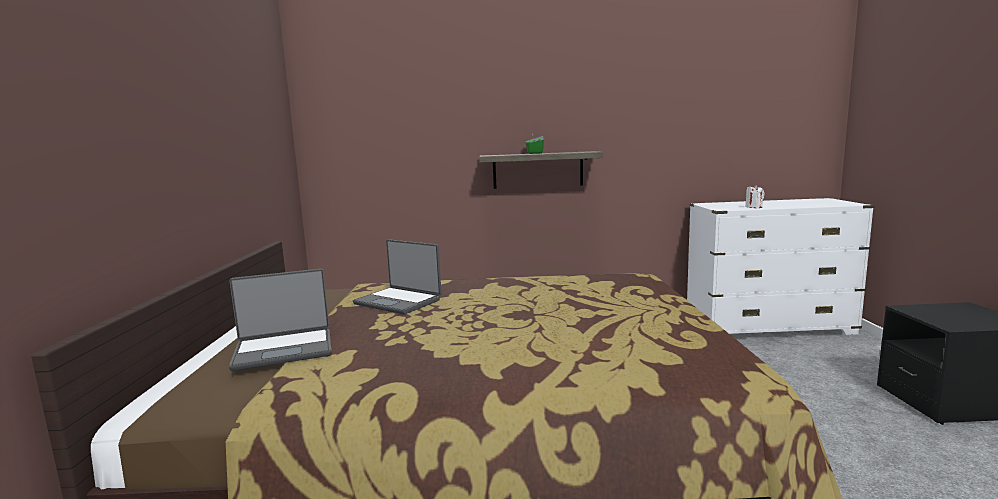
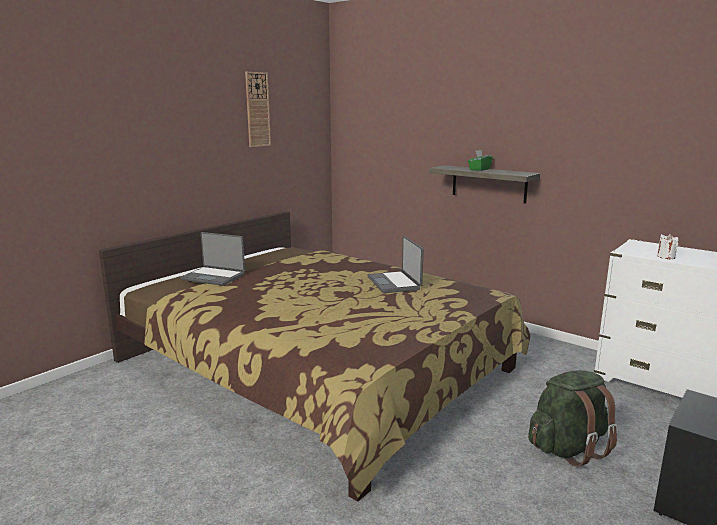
camera: 40 degrees right, 5 degrees up
laptop [353,239,442,314] -> laptop moved to [367,236,424,293]
none -> wall clock [245,72,271,147]
none -> green backpack [528,370,618,467]

